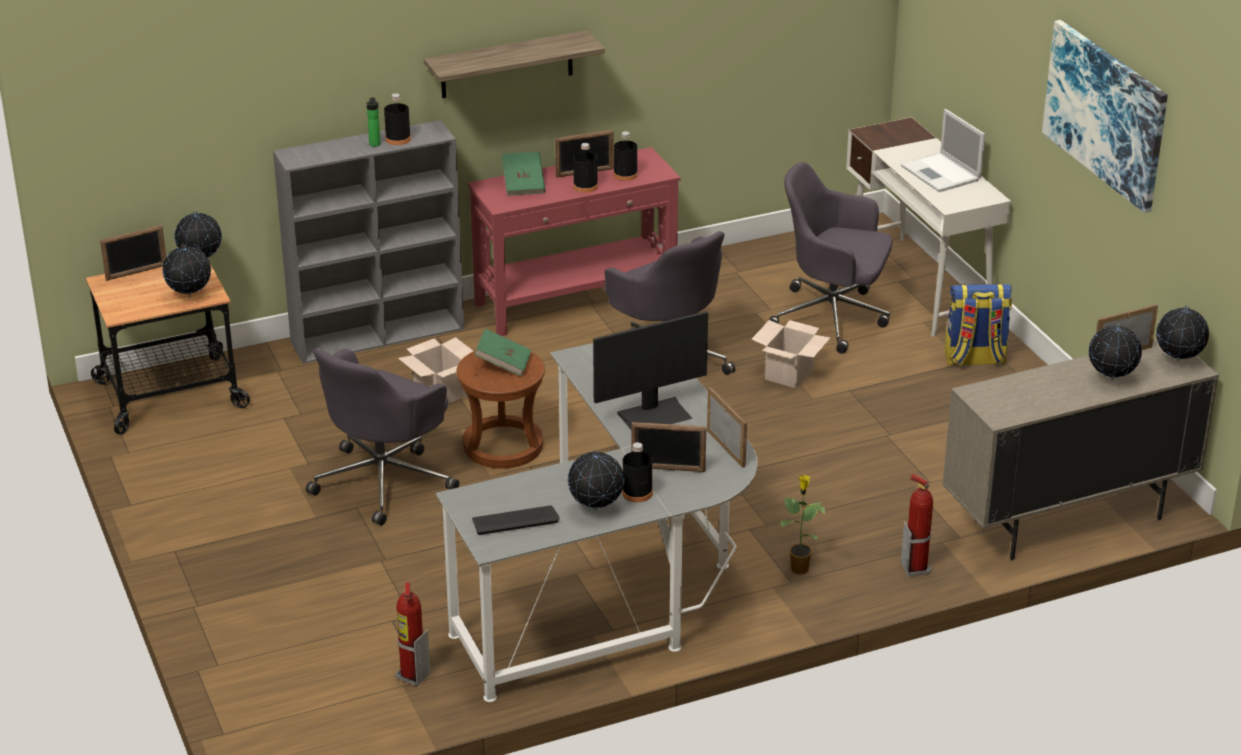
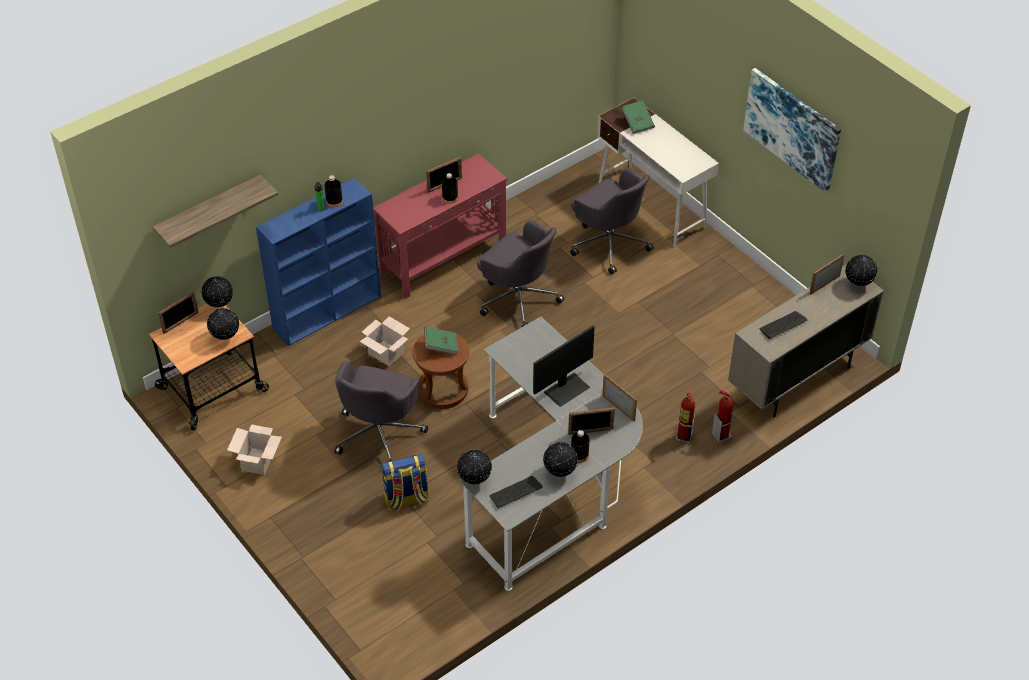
camera: 15 degrees left, 15 degrees up
grey bookcase [273,120,464,364] -> blue bookcase [256,178,381,346]
fire extinguisher [395,583,431,686] -> fire extinguisher moved to [676,392,695,443]
shelf [424,30,605,98] -> shelf moved to [153,175,278,248]
green book [502,152,545,196] -> green book moved to [621,100,655,134]
black bottle [613,131,638,181] -> none
cardboard box [751,320,831,388] -> cardboard box moved to [227,424,282,475]
grey office chair [768,162,893,354] -> grey office chair turned 135 degrees counterclockwise [570,168,654,274]
potted plant [780,475,825,574] -> none
laptop [901,109,985,192] -> none
backpack [945,284,1012,366] -> backpack moved to [381,454,429,511]
globe [1089,323,1142,380] -> globe moved to [457,449,492,485]
none -> keyboard [759,311,807,339]

